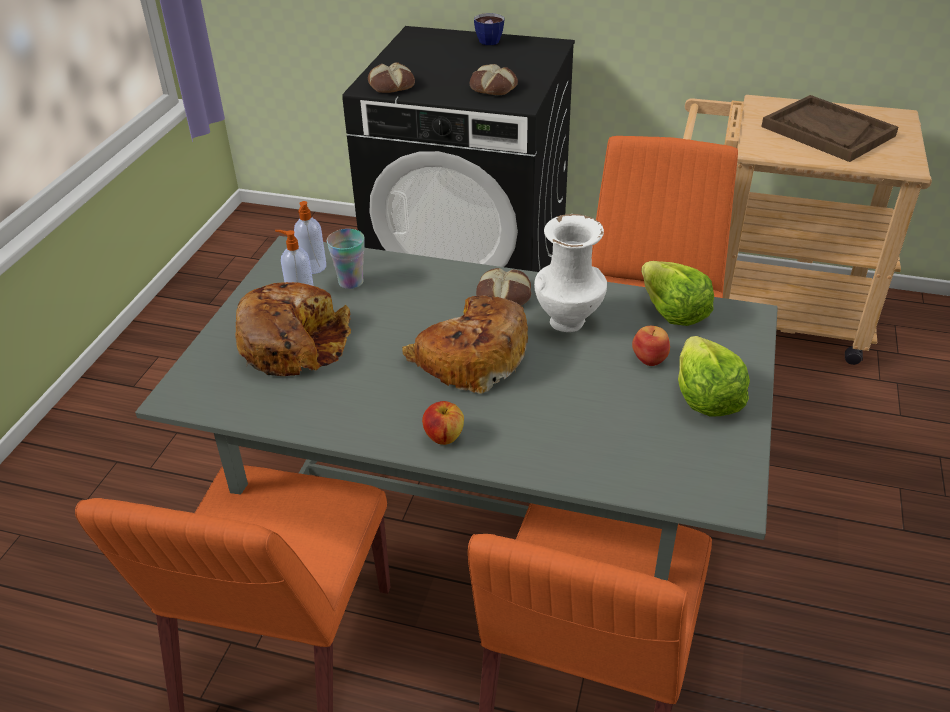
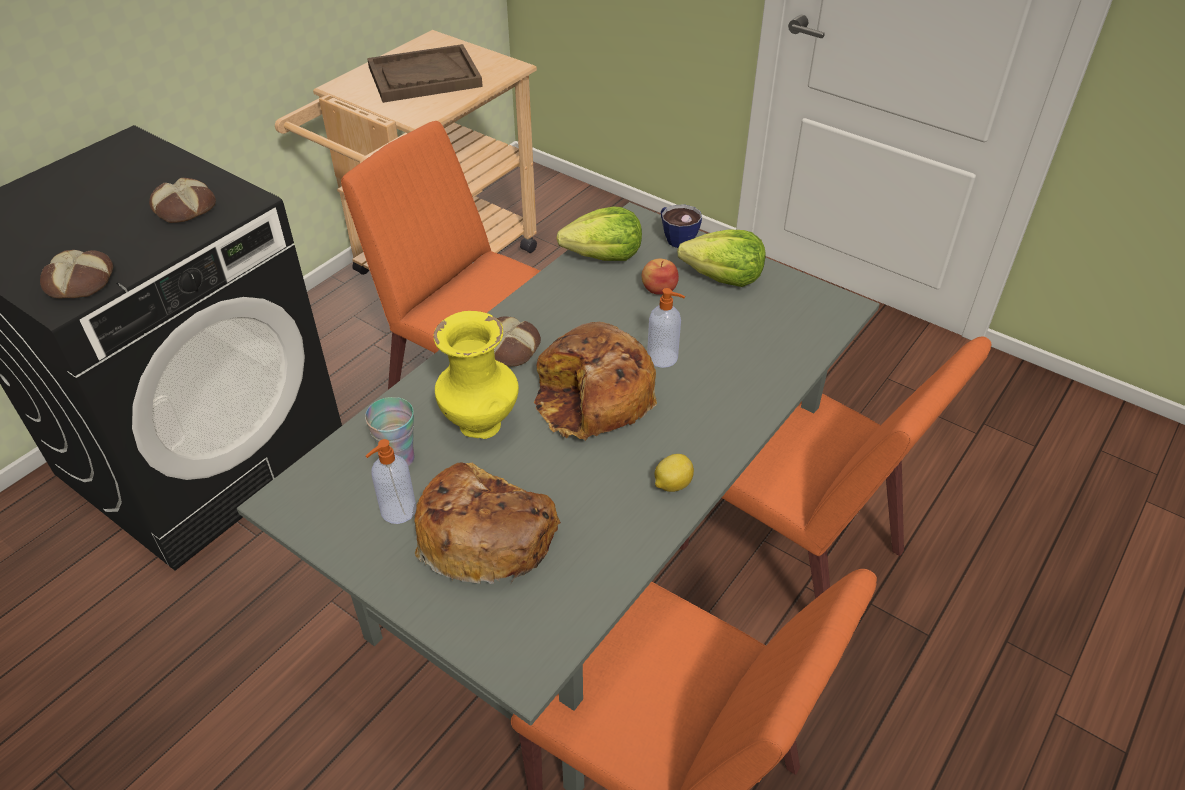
camera: 70 degrees left, 5 degrees up
soap dispenser [294,201,326,274] -> soap dispenser moved to [647,288,685,368]
apple [422,401,464,445] -> none
cup [474,13,505,45] -> cup moved to [661,204,702,248]
white vase [534,214,607,332] -> none
none -> yellow vase [433,311,519,439]
none -> lemon [655,454,694,492]

